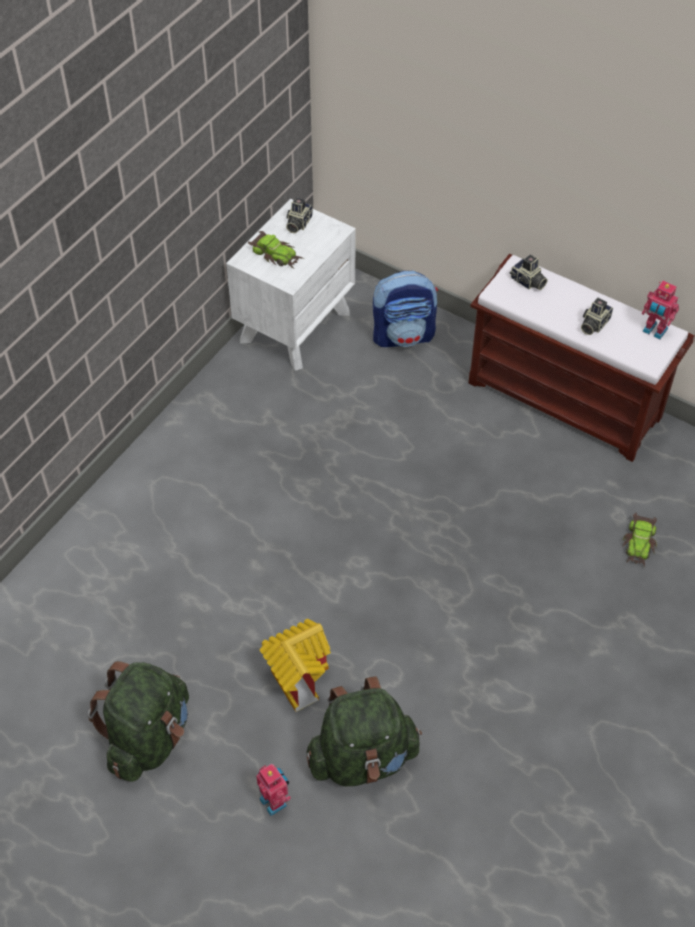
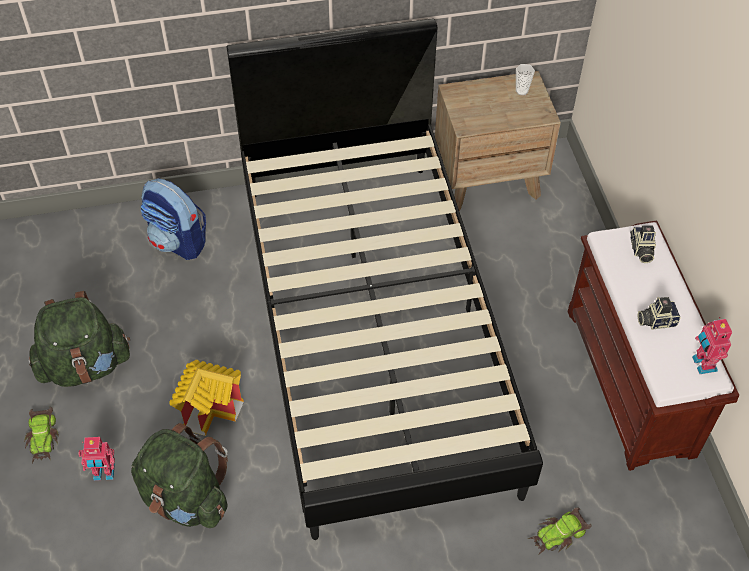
camera: 45 degrees right, 0 degrees up
white nightstand [226,199,356,371] -> brown nightstand [435,71,561,211]
toy car [248,231,304,269] -> toy car moved to [24,407,59,463]
toy robot [256,764,291,816] -> toy robot turned 75 degrees clockwise [79,437,115,481]
camera [286,197,313,233] -> cup [516,64,535,95]
backpack [373,271,438,347] -> backpack moved to [140,178,206,260]
none -> black bed [227,18,543,540]

